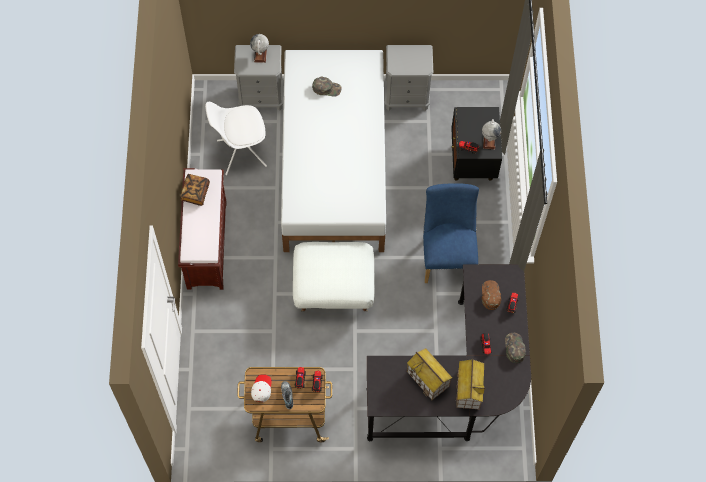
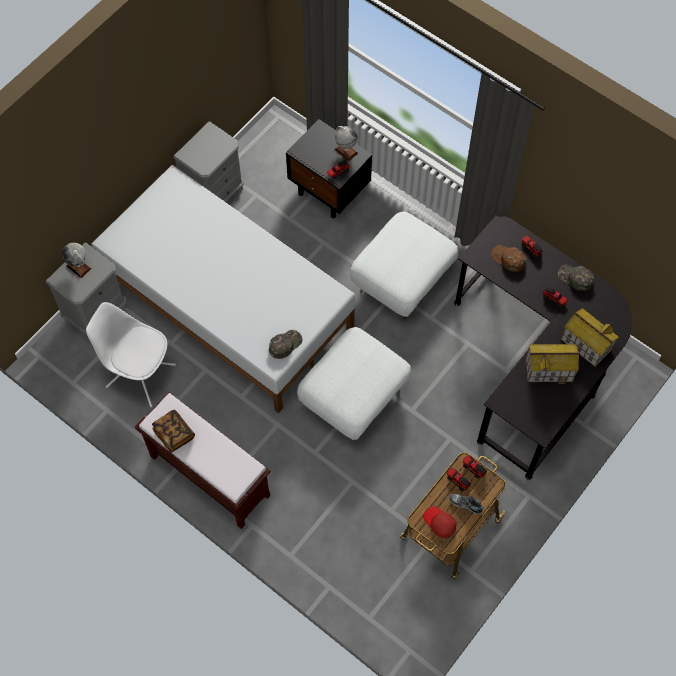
camera: 50 degrees left, 0 degrees up
white chair [205,102,267,176] -> white chair turned 90 degrees clockwise [86,302,176,407]
white cap [251,374,271,402] -> red cap [423,506,456,538]
green cap [312,77,342,97] -> green cap moved to [269,330,303,359]
blue chair [423,183,479,283] -> white ottoman [350,211,458,321]

